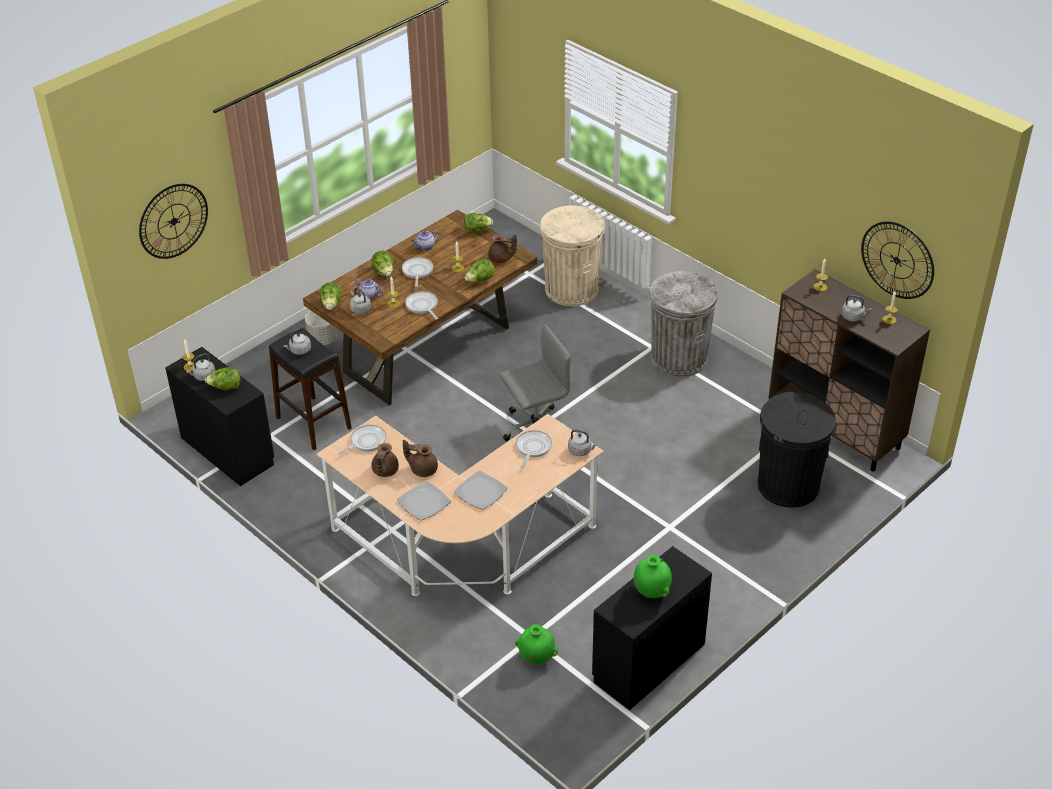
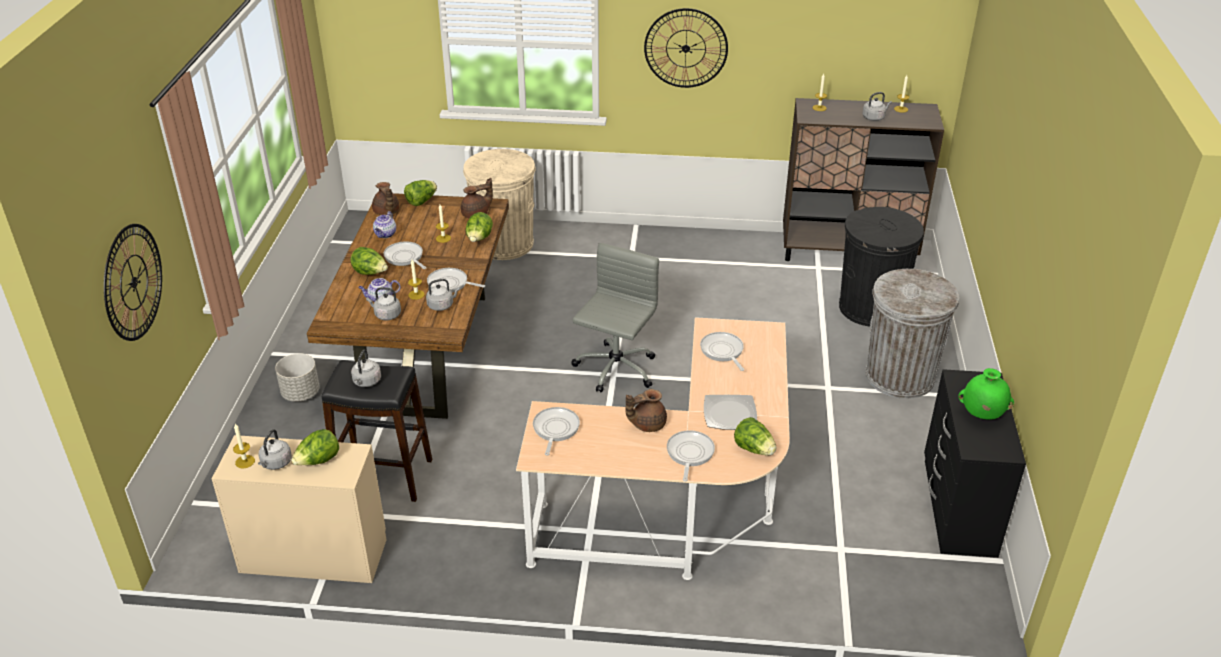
camera: 40 degrees left, 5 degrees down
black dresser [165,347,274,486] -> beige dresser [212,435,387,583]
lettuce [319,282,341,310] -> lettuce moved to [734,417,776,456]
brown teapot [372,443,399,477] -> brown teapot moved to [372,182,399,215]
plate [397,481,451,520] -> frying pan [667,430,715,481]
green vase [515,624,558,664] -> none
grey kettle [568,429,597,456] -> grey kettle moved to [426,279,460,311]
grey trash can [649,271,718,377] -> grey trash can moved to [866,269,959,399]
wall clock [861,222,934,299] -> wall clock moved to [644,8,728,88]

